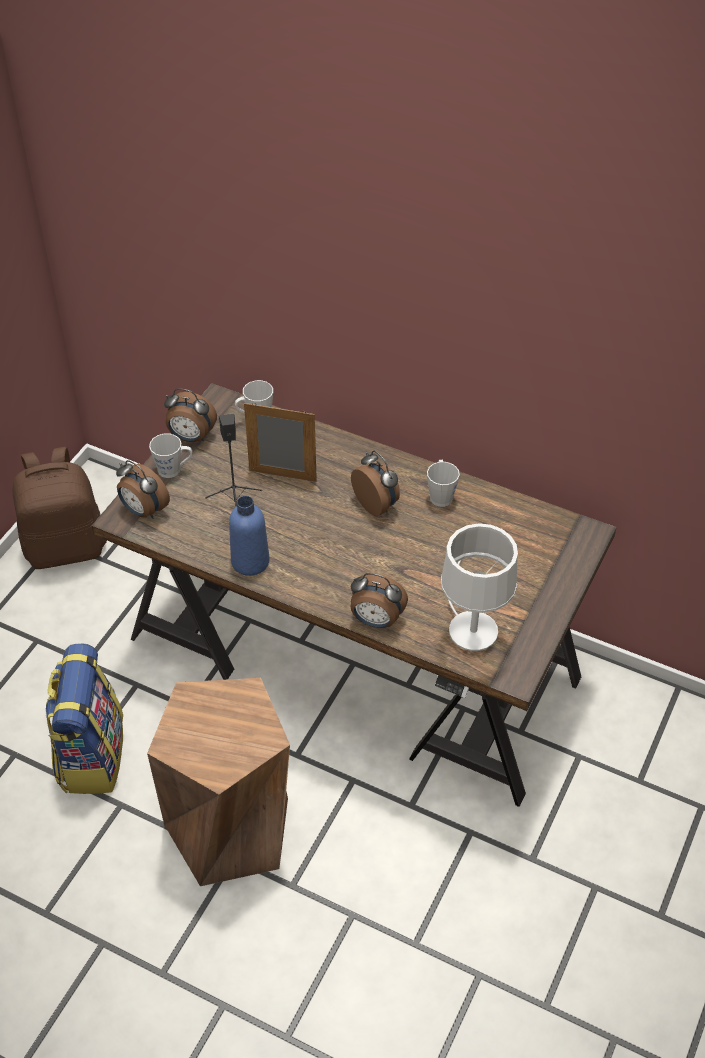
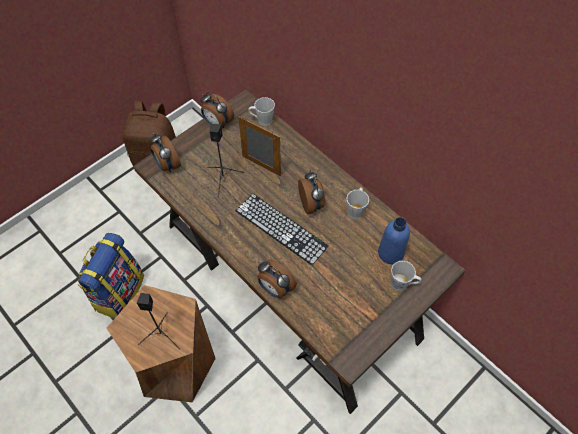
camera: 20 degrees right, 10 degrees up
grey mug [149,434,192,478] -> grey mug moved to [391,261,422,291]
blue bottle [229,496,269,576] -> blue bottle moved to [378,217,410,264]
white table lamp [441,523,518,651] -> none
none -> black speaker [137,293,180,350]
none -> keyboard [235,193,328,265]

